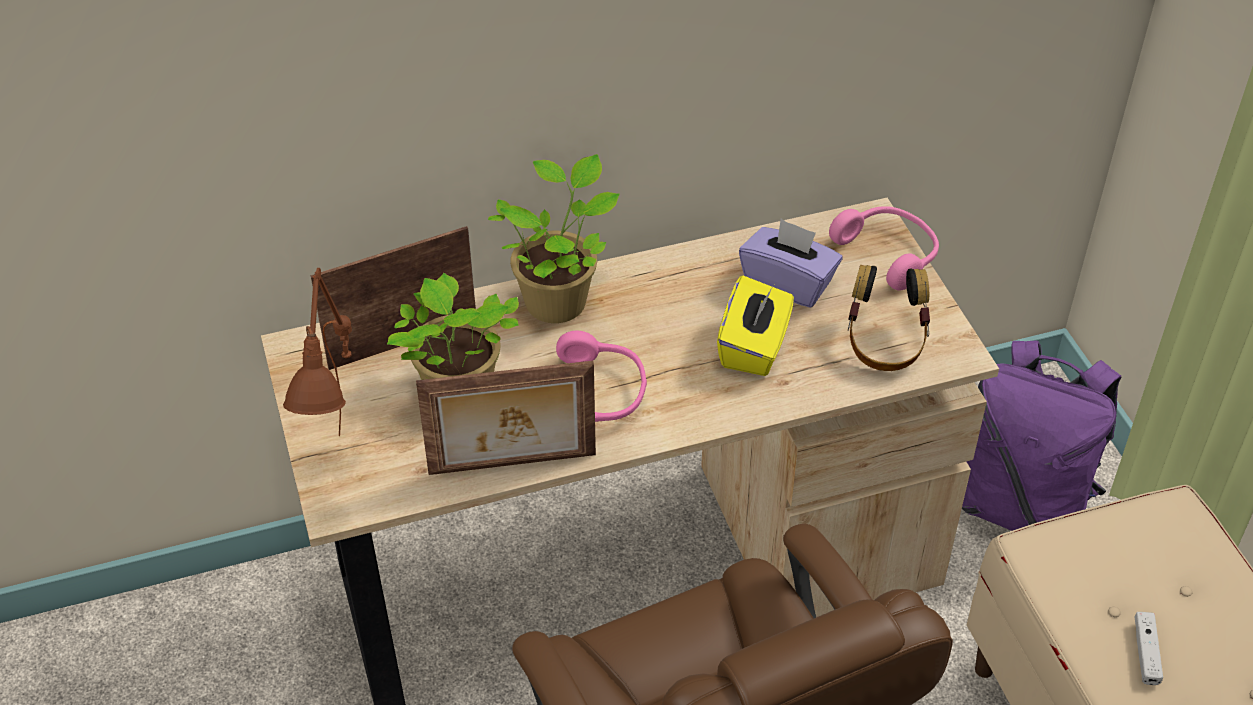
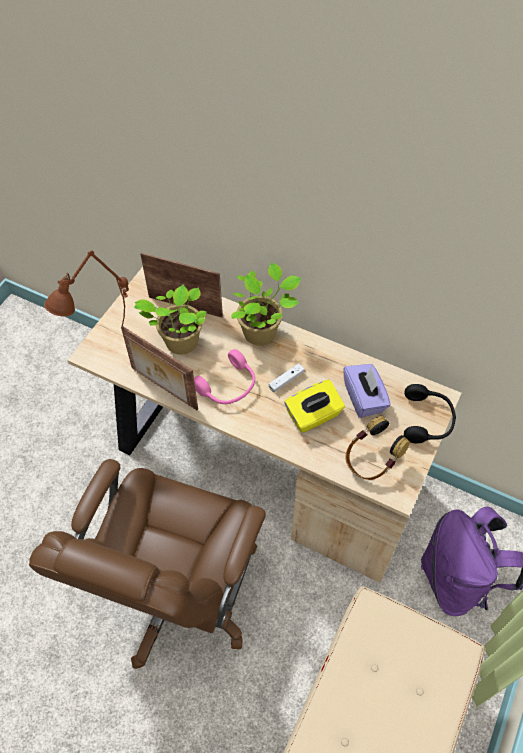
camera: 45 degrees right, 10 degrees up
pink headphones [829,206,939,290] -> black headphones [404,384,456,443]
white game controller [1134,612,1163,685] -> white game controller moved to [269,363,305,393]

